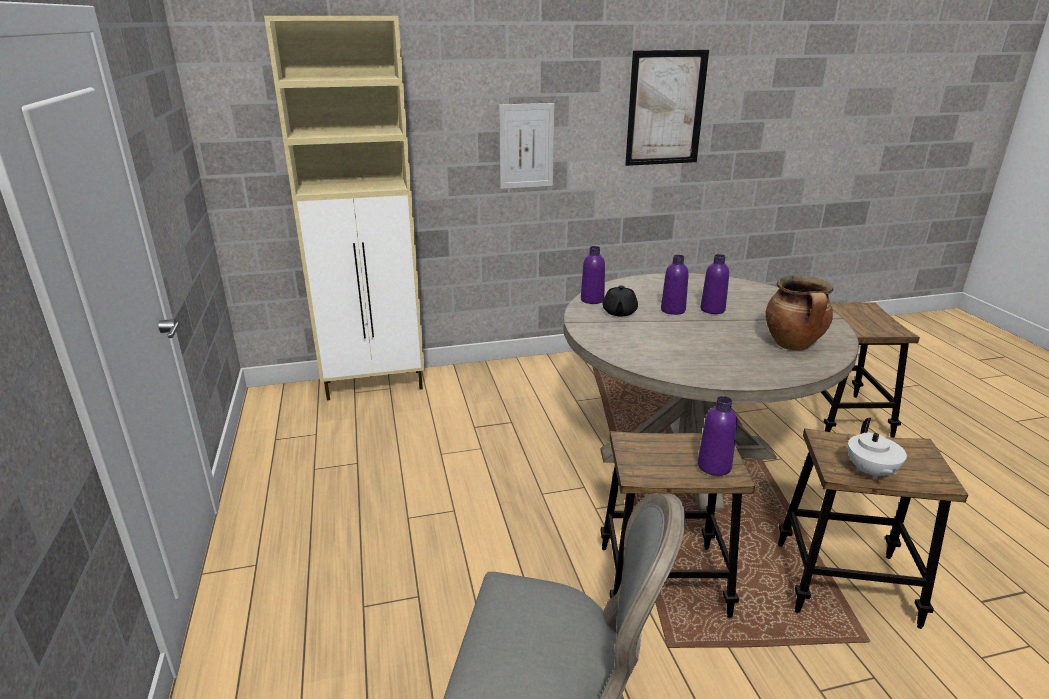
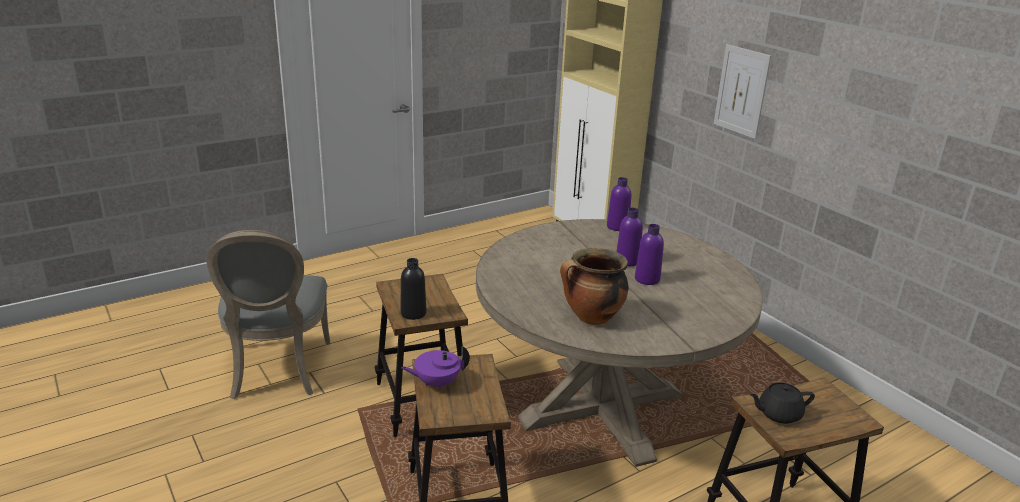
camera: 70 degrees right, 0 degrees up
black teapot [603,285,638,316] -> black teapot moved to [749,383,815,424]
picture [625,50,709,166] -> none
purple bottle [698,396,737,476] -> black bottle [400,258,426,320]
white teapot [848,418,907,480] -> purple teapot [401,346,470,389]

